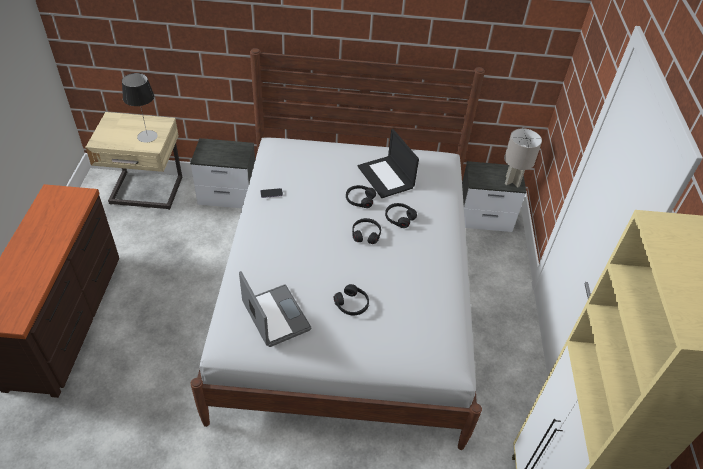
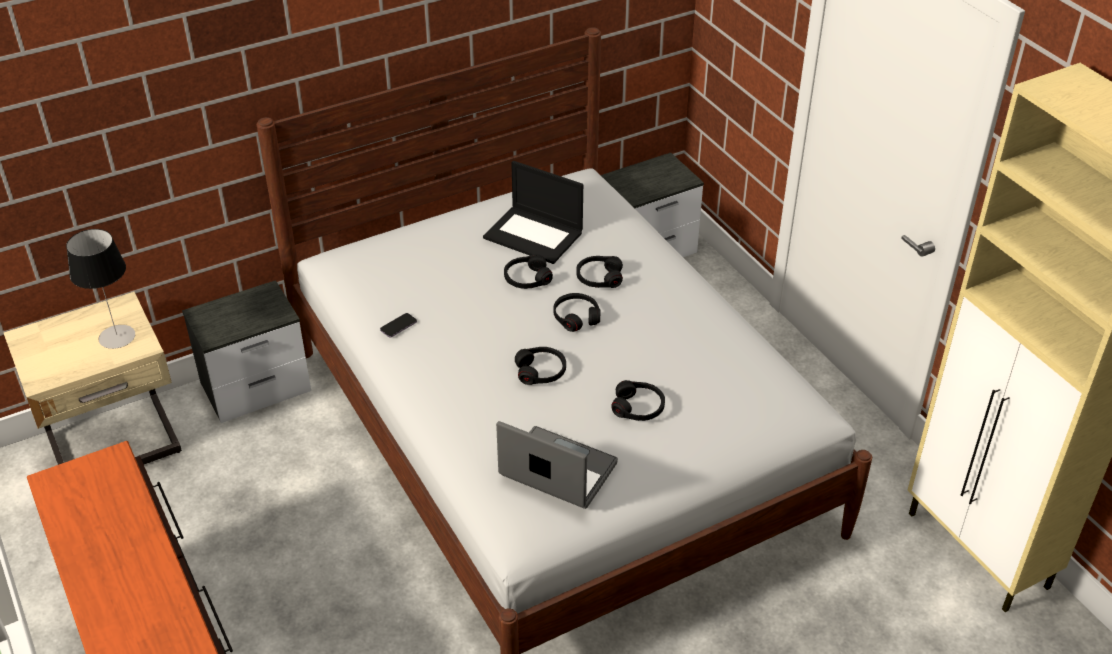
camera: 30 degrees left, 5 degrees down
grey table lamp [504,128,542,188] -> none
none -> black headphones [515,347,566,385]

